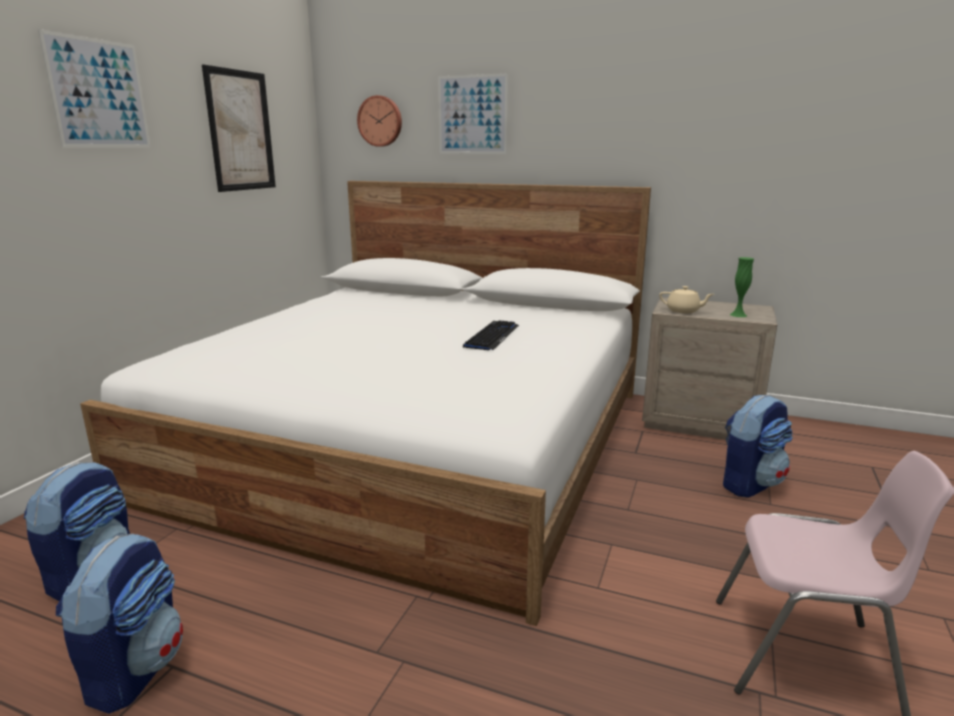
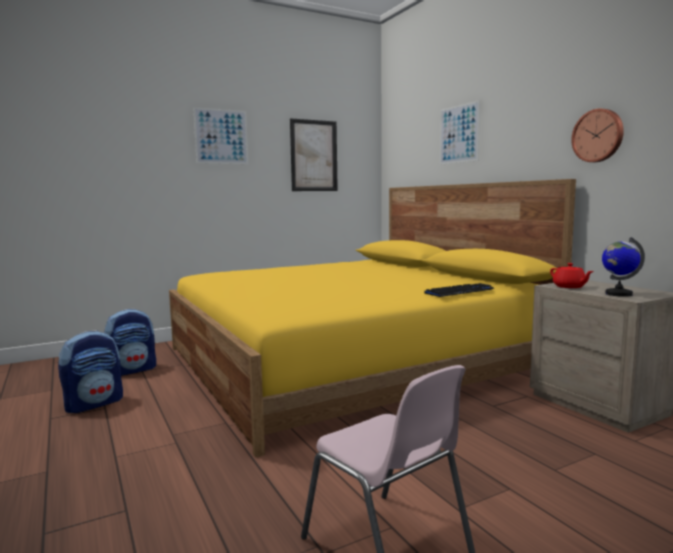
camera: 40 degrees right, 10 degrees down
white bed [80,181,651,626] -> yellow bed [169,179,576,457]
wall clock [357,95,402,147] -> wall clock moved to [571,108,624,162]
keyboard [463,320,519,350] -> keyboard moved to [424,283,495,297]
beige teapot [659,286,714,313] -> red teapot [550,263,594,288]
backpack [723,394,793,497] -> none
green vase [730,257,754,317] -> globe [602,237,645,297]

